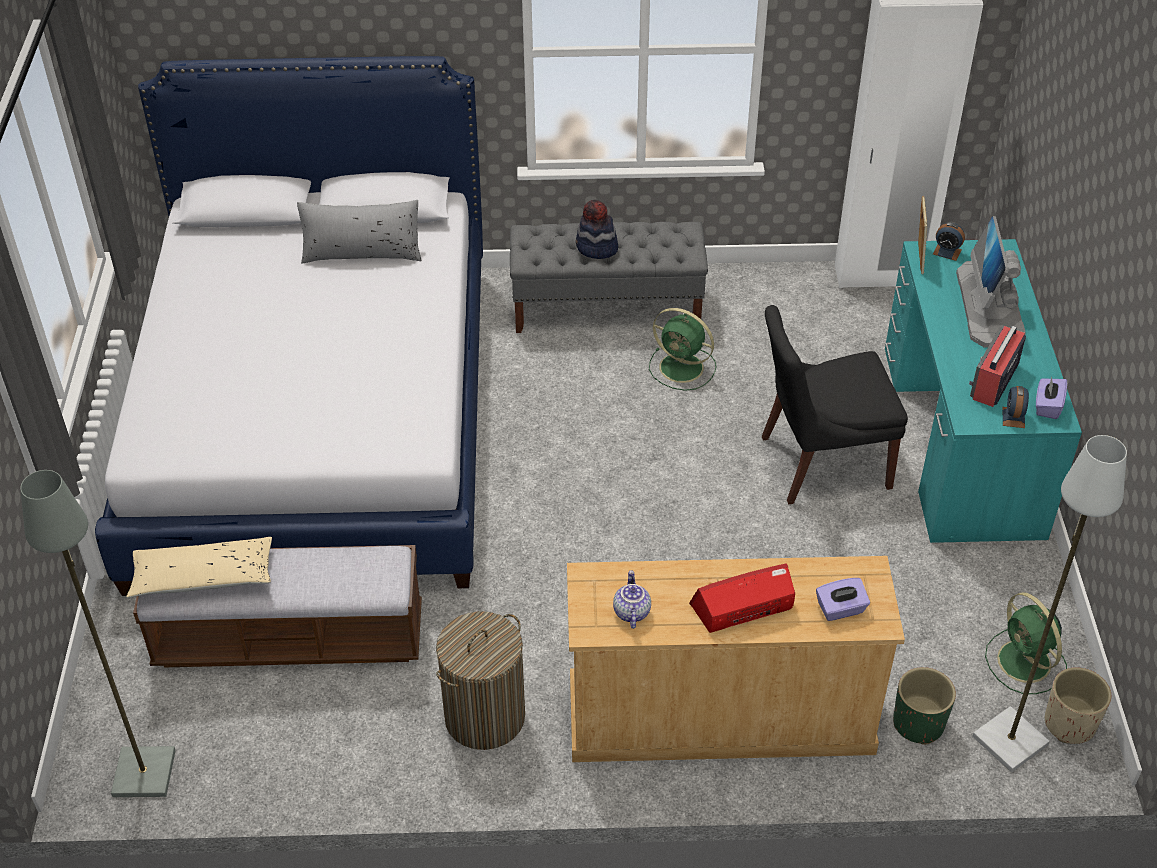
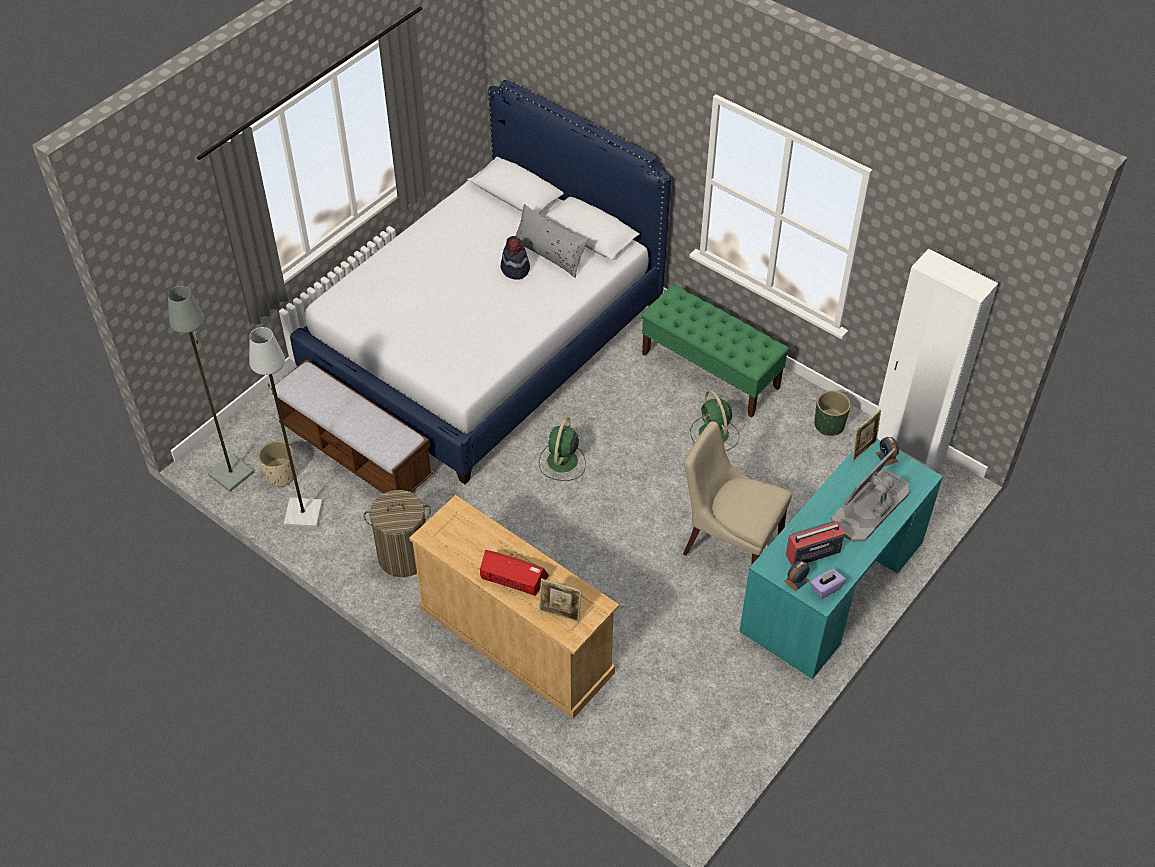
camera: 40 degrees right, 5 degrees up
beige pillow [126,537,272,598] -> none
grey bench [510,222,708,333] -> green bench [641,285,789,418]
hat [576,200,618,259] -> hat moved to [501,236,530,280]
teapot [613,570,651,629] -> none
black chair [762,305,908,504] -> beige chair [683,421,792,565]
purple tissue box [816,578,870,621] -> picture frame [539,578,582,622]
green planter [893,667,956,745] -> green planter moved to [814,390,851,436]
grey floor lamp [973,435,1127,772] -> grey floor lamp moved to [249,327,323,528]
green fan [985,592,1067,694] -> green fan moved to [539,417,586,481]
beige planter [1045,667,1111,744] -> beige planter moved to [258,441,296,487]

